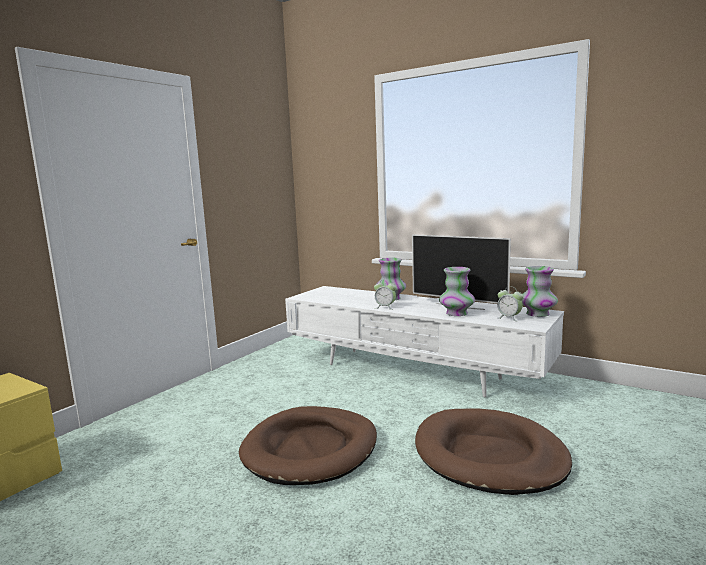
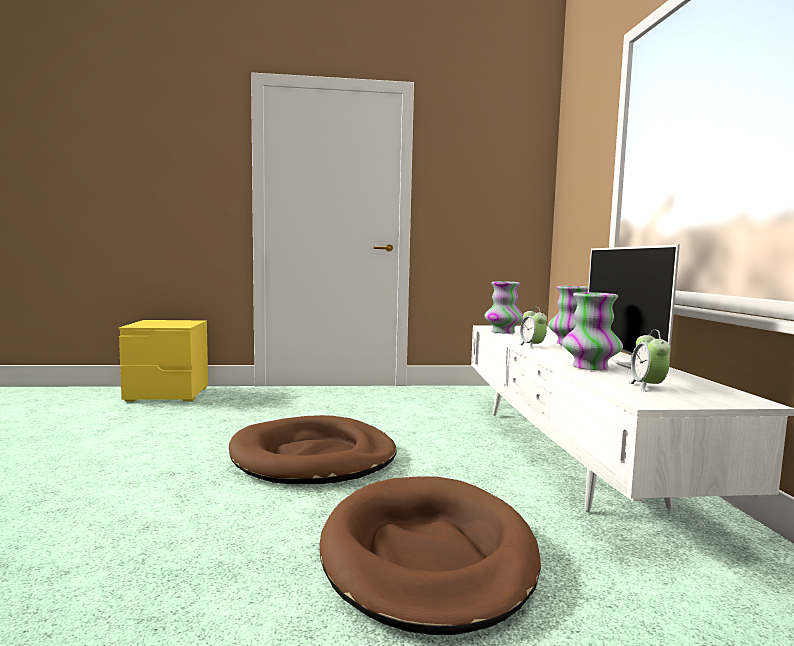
camera: 50 degrees right, 5 degrees down
vase [522,266,558,317] -> vase moved to [484,281,523,334]

